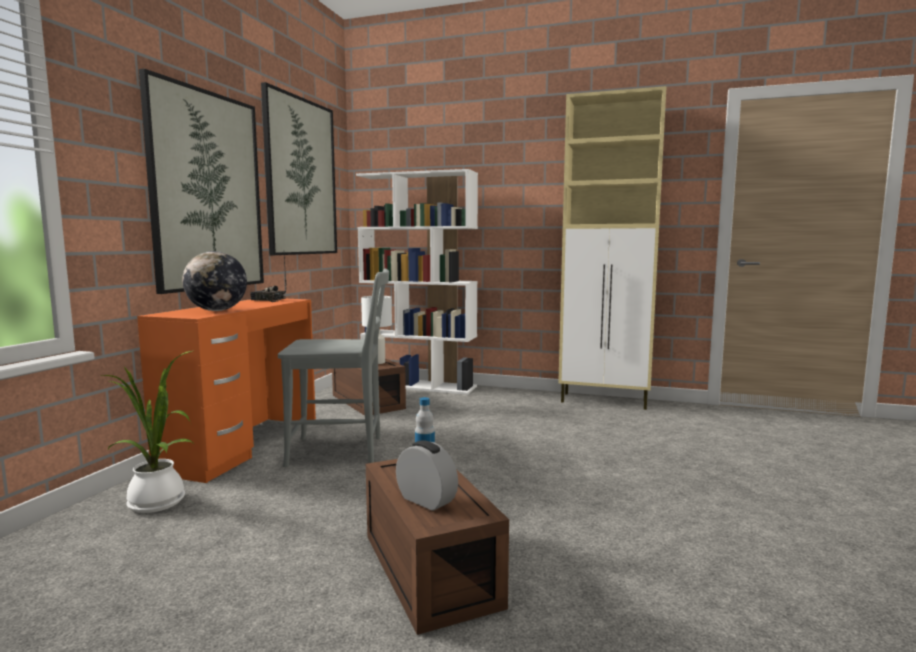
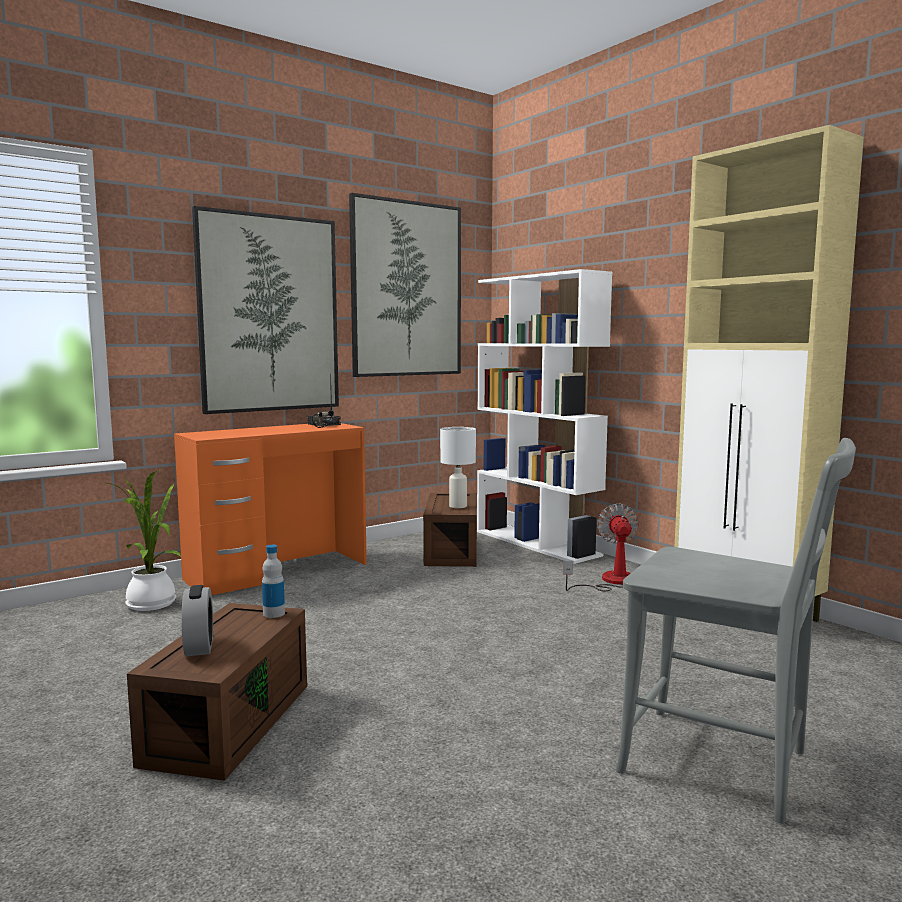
camera: 35 degrees right, 0 degrees up
globe [182,251,247,311] -> none
grey chair [278,269,389,467] -> grey chair moved to [616,438,856,824]
none -> fan [563,503,639,591]

